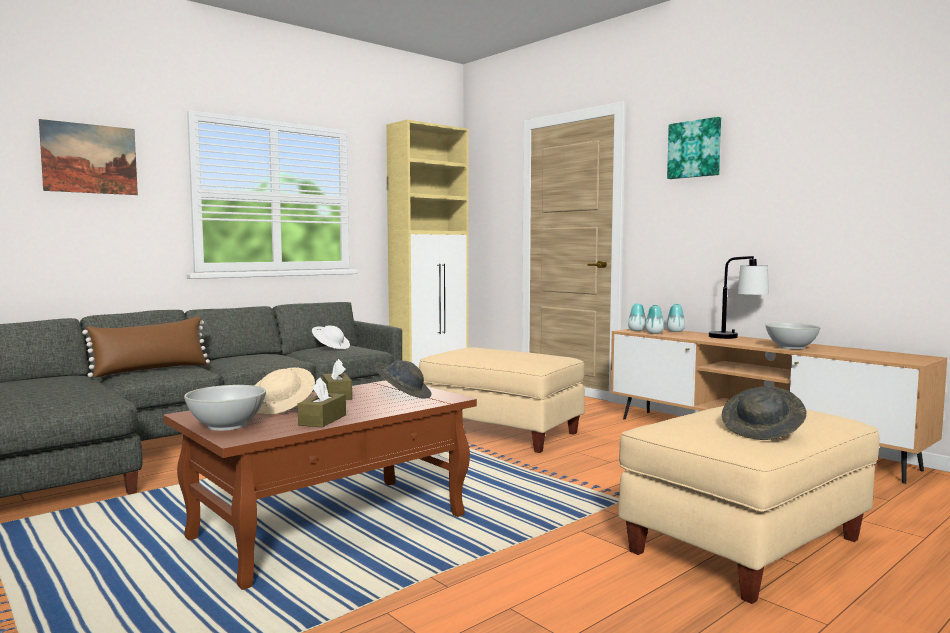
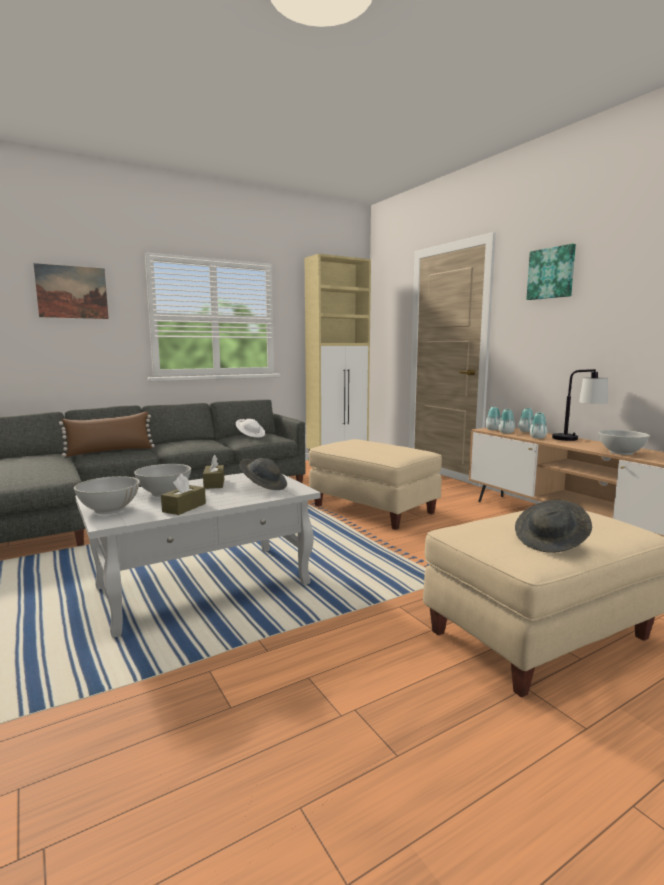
camera: 10 degrees right, 5 degrees up
brown coffee table [163,380,477,590] -> white coffee table [75,473,320,638]
beige hat [255,367,315,415] -> white bowl [134,464,191,497]
none -> vase [530,412,547,439]

